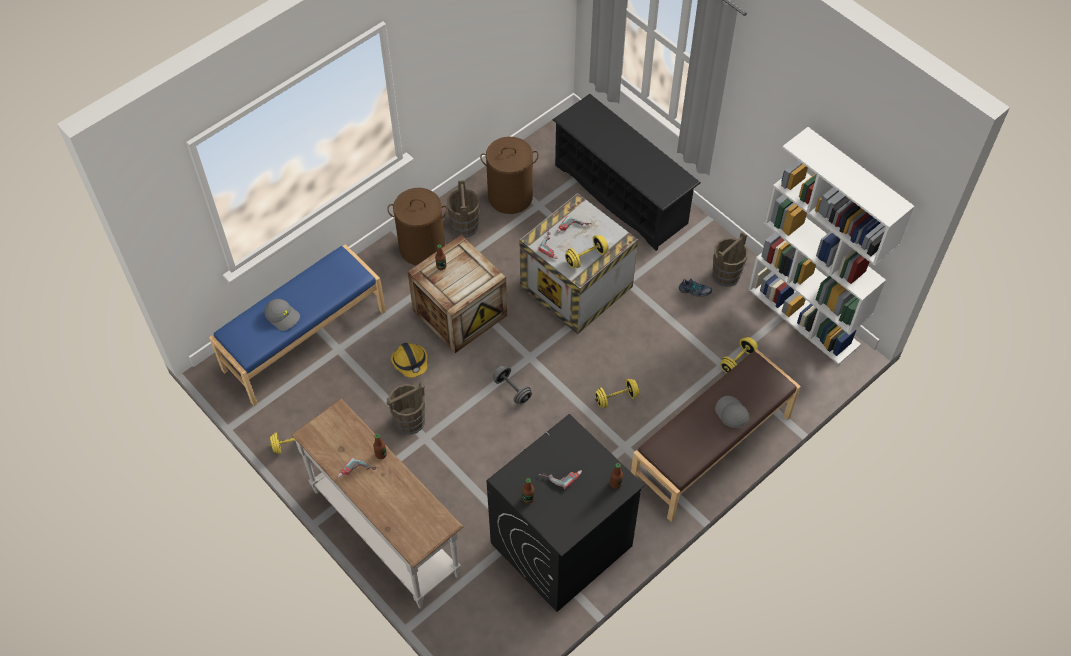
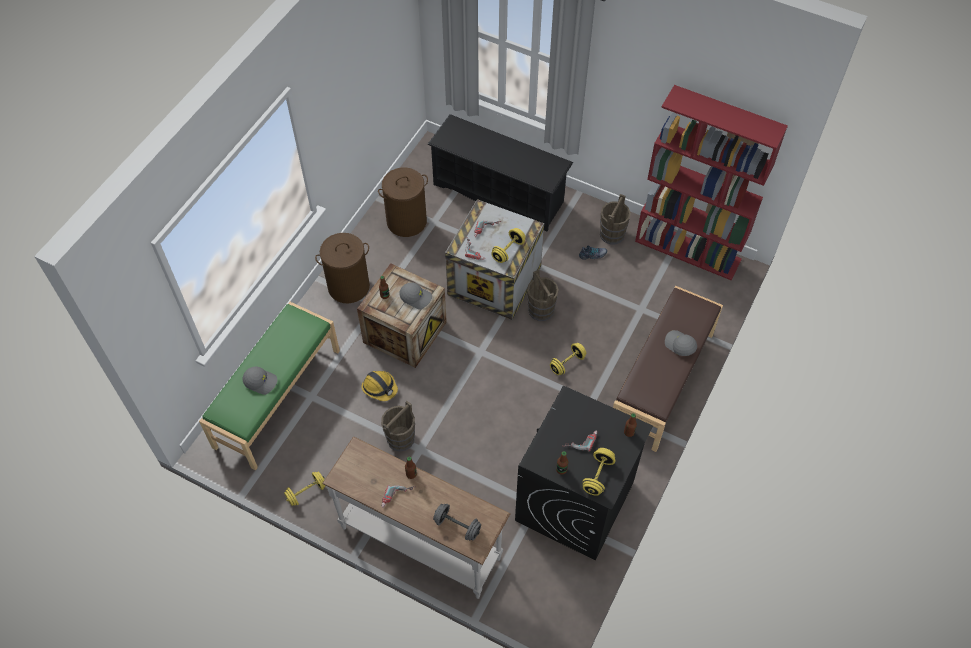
camera: 20 degrees left, 0 degrees up
blue bench [209,244,386,406] -> green bench [199,302,340,470]
brown bucket [446,180,480,237] -> brown bucket moved to [527,270,559,321]
grey dumbbell [493,365,532,404] -> grey dumbbell moved to [433,504,481,540]
yellow dumbbell [720,337,758,373] -> yellow dumbbell moved to [582,448,616,496]
white bookcase [748,127,915,365] -> red bookcase [635,85,788,280]
none -> grey cap [400,282,432,309]

